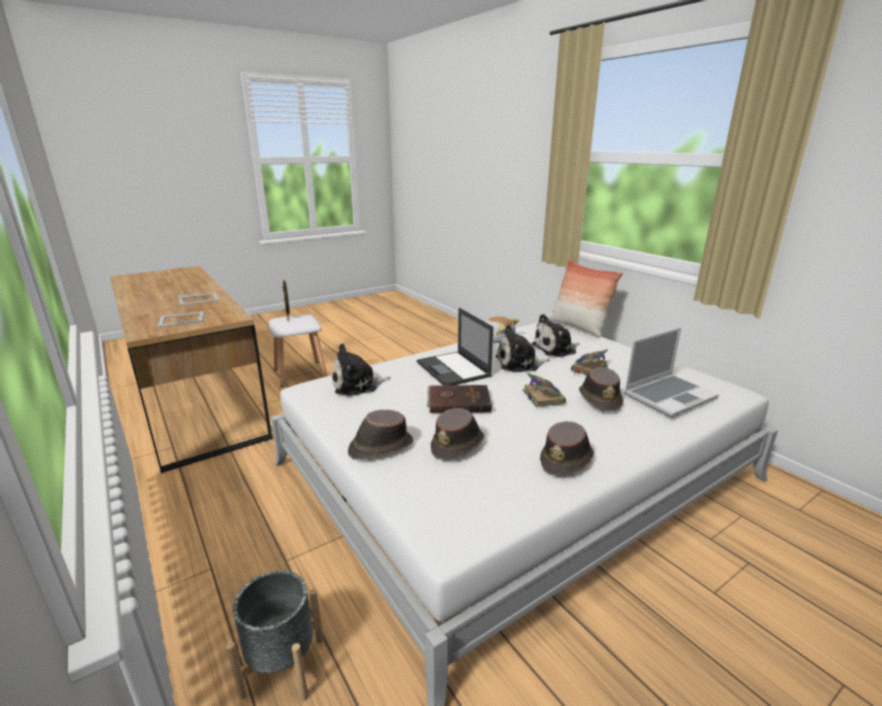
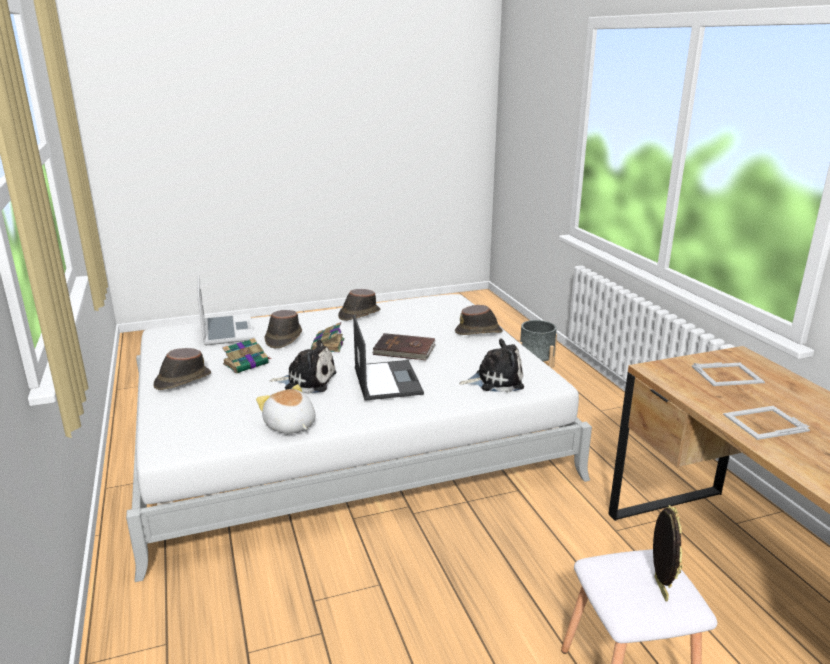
camera: 165 degrees left, 0 degrees up
brown hat [431,408,484,461] -> brown hat moved to [153,348,211,390]
plush toy [531,314,579,357] -> none
pillow [549,260,623,338] -> none
laptop [624,327,719,417] -> laptop turned 90 degrees clockwise [197,276,254,346]

